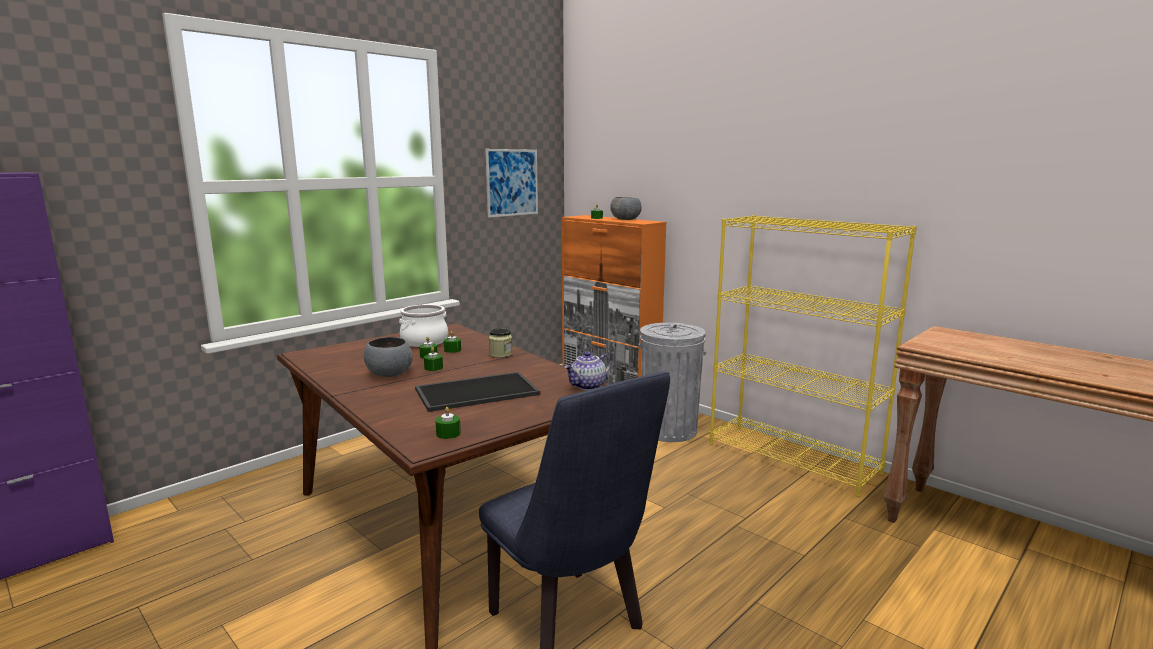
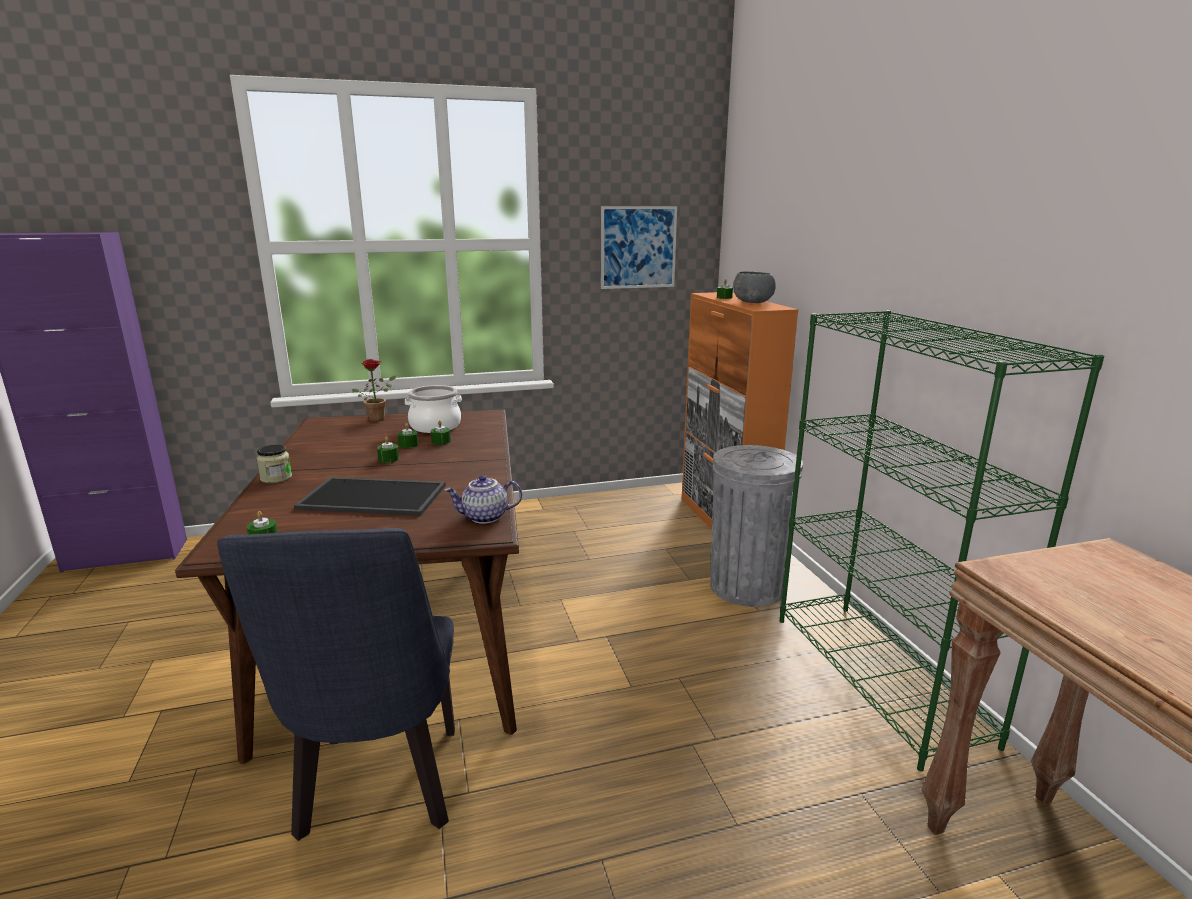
camera: 30 degrees right, 5 degrees up
grey bowl [364,337,413,377] -> none
jar [489,329,512,358] -> jar moved to [257,445,292,483]
yellow bookcase [710,215,917,497] -> green bookcase [780,310,1104,771]
none -> potted plant [352,359,396,422]

